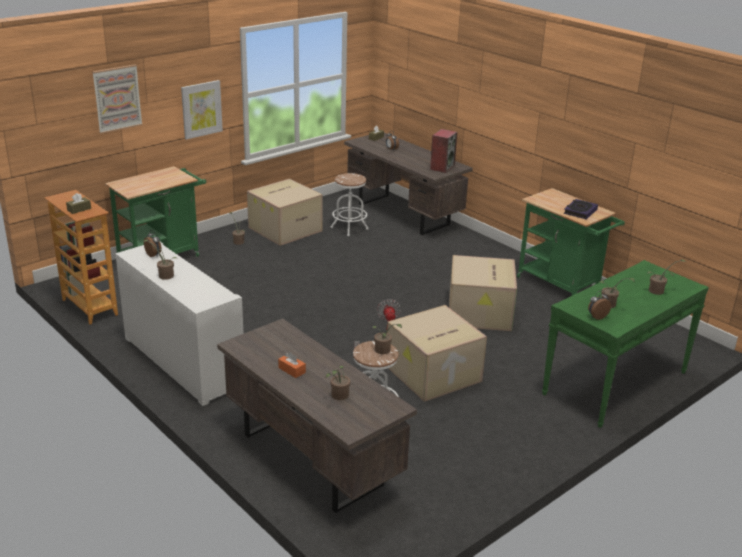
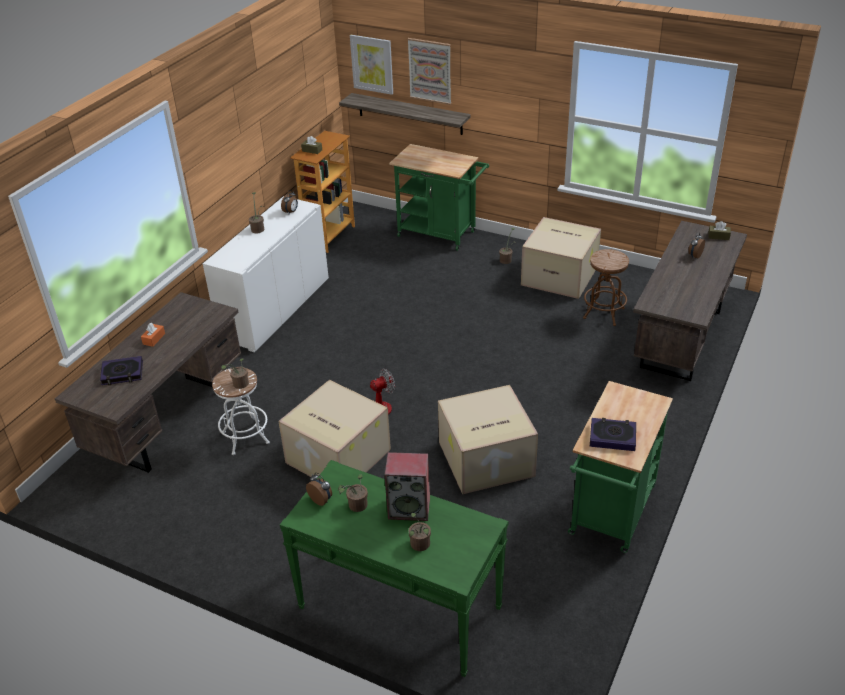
camera: 70 degrees right, 10 degrees up
picture [181,80,223,140] -> picture moved to [350,35,393,95]
potted plant [326,366,350,400] -> book [100,356,143,385]
white stool [331,173,369,236] -> brown stool [583,249,629,326]
speaker [430,129,457,173] -> speaker moved to [384,452,430,521]
none -> shelf [339,93,471,135]

